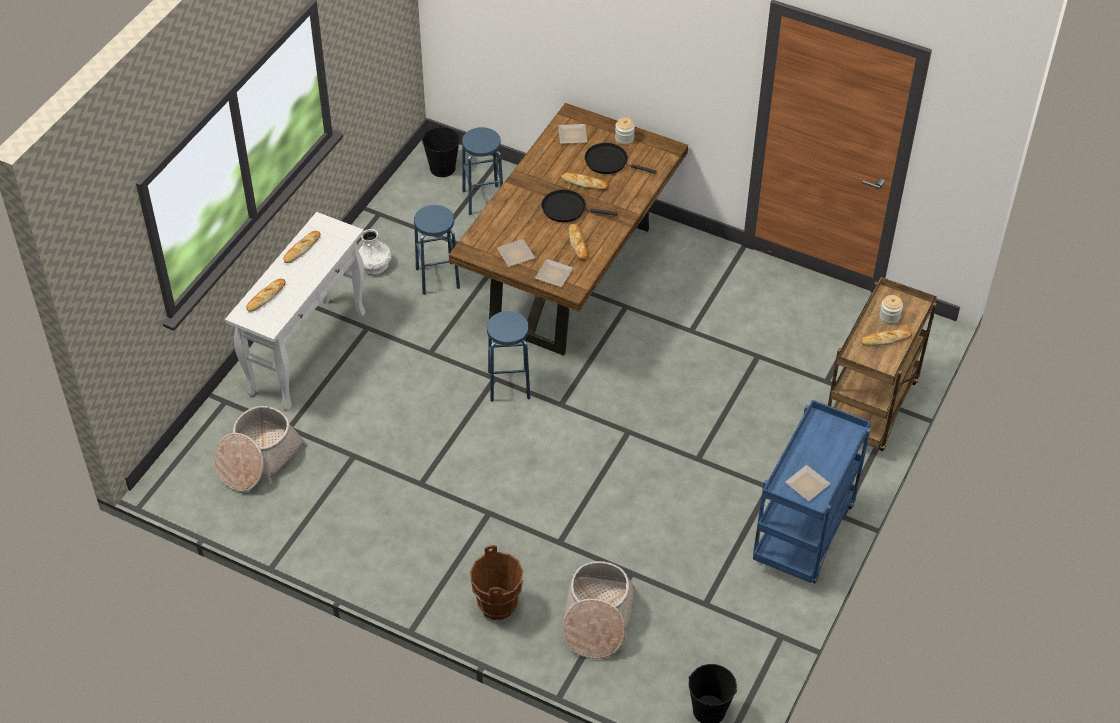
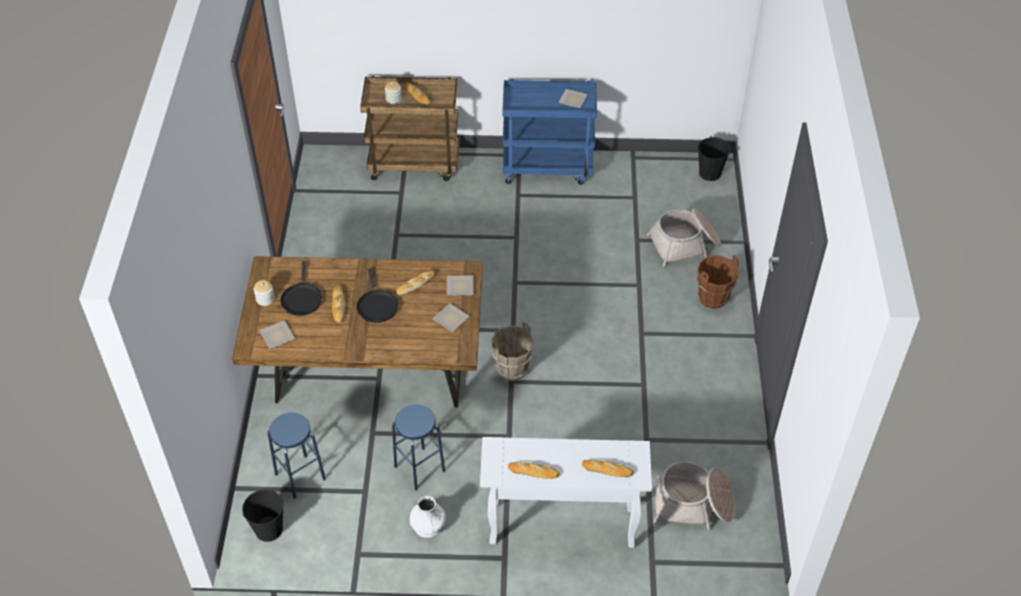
camera: 115 degrees left, 0 degrees up
blue stool [487,311,530,402] -> brown bucket [491,322,534,381]

